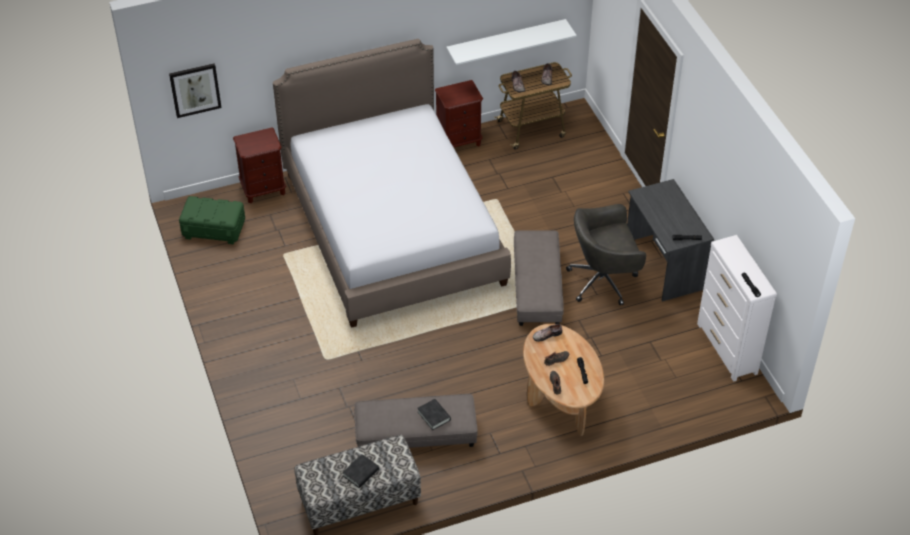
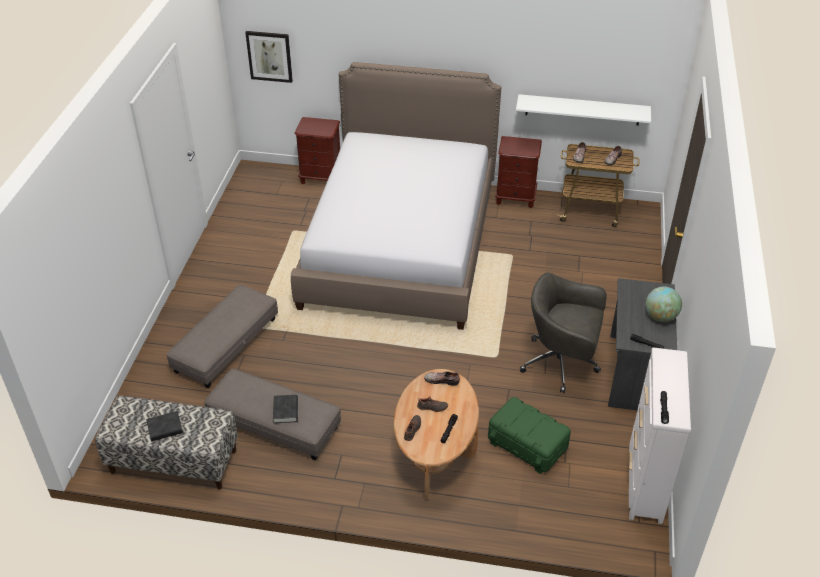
camera: 30 degrees right, 5 degrees down
green storage box [179,196,245,244] -> green storage box moved to [488,397,571,474]
grey ottoman [514,230,564,326] -> grey ottoman moved to [167,285,278,388]
none -> globe [646,286,682,322]

